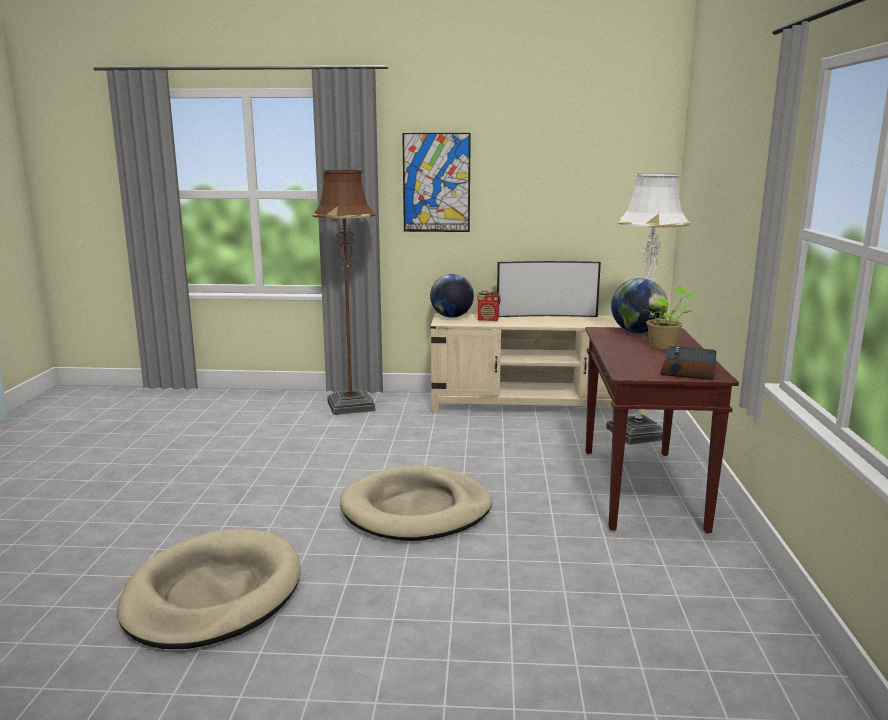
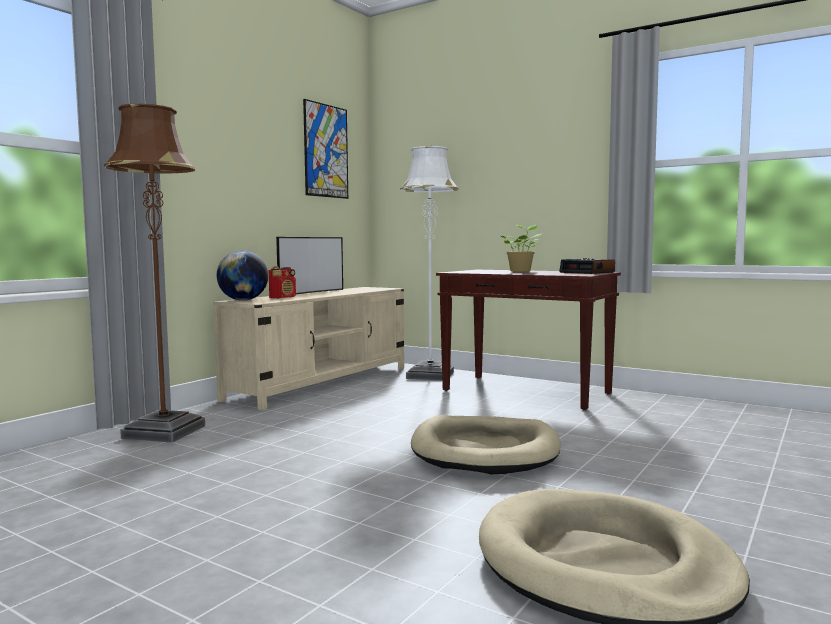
camera: 60 degrees left, 10 degrees down
picture [402,133,471,232] -> picture moved to [303,99,348,199]
globe [611,278,668,333] -> none

